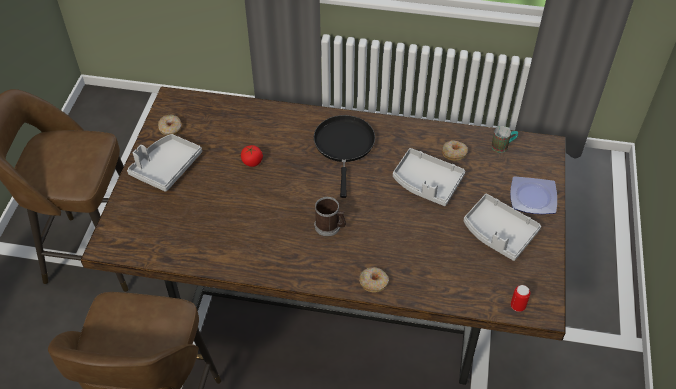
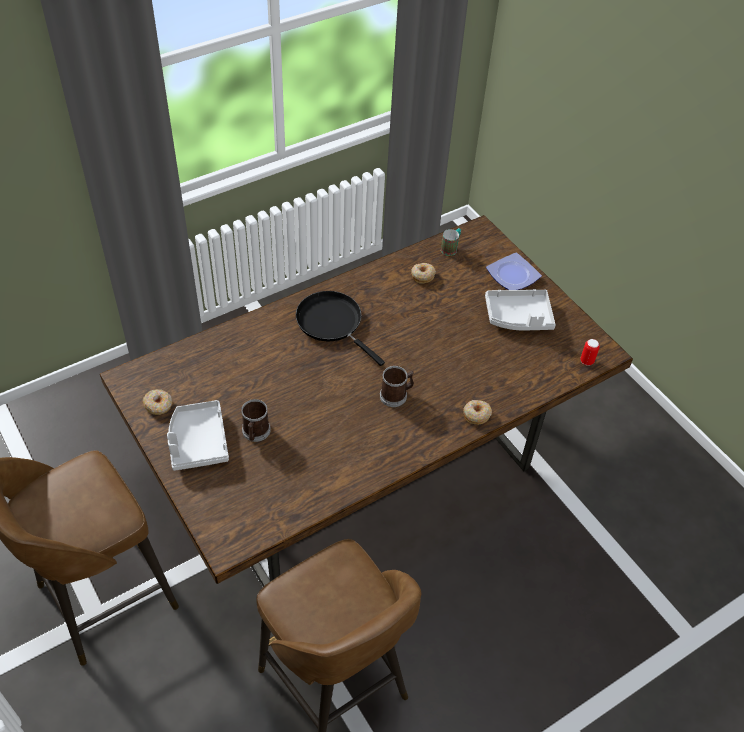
camera: 45 degrees left, 0 degrees up
tomato [241,145,263,167] -> none
grey tray [393,148,465,206] -> none
none -> mug [241,399,271,442]

